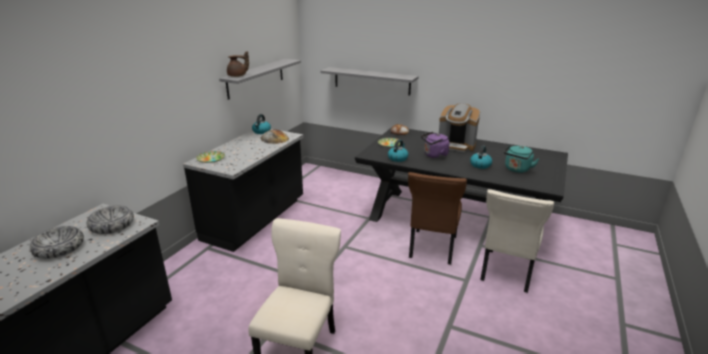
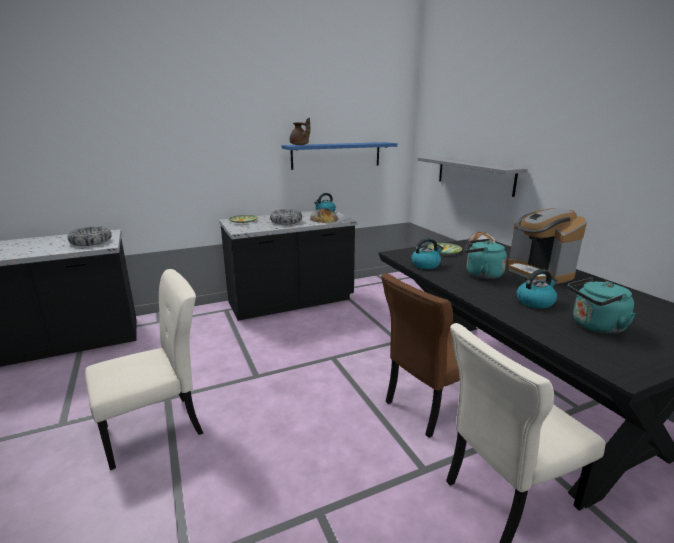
camera: 40 degrees right, 5 degrees down
bowl [30,226,84,259] -> bowl moved to [270,209,302,225]
grey shelf [219,59,301,100] -> blue shelf [282,142,398,170]
purple kettle [421,132,449,159] -> turquoise kettle [465,239,507,279]

